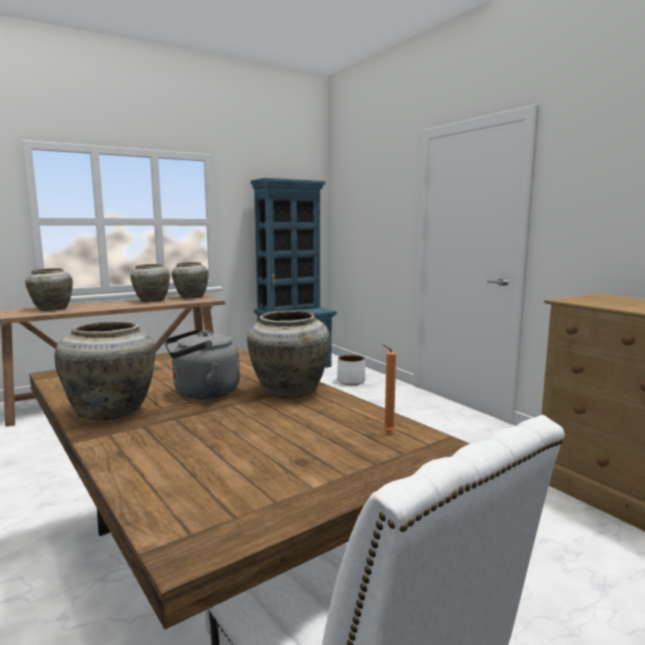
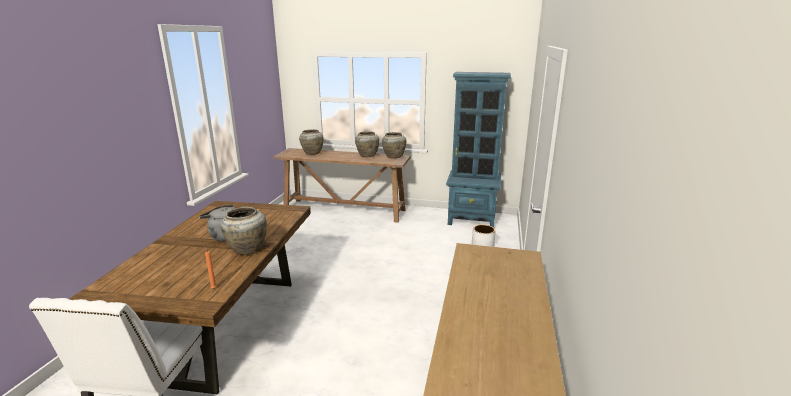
camera: 45 degrees right, 10 degrees up
beige vase [55,321,155,420] -> none

